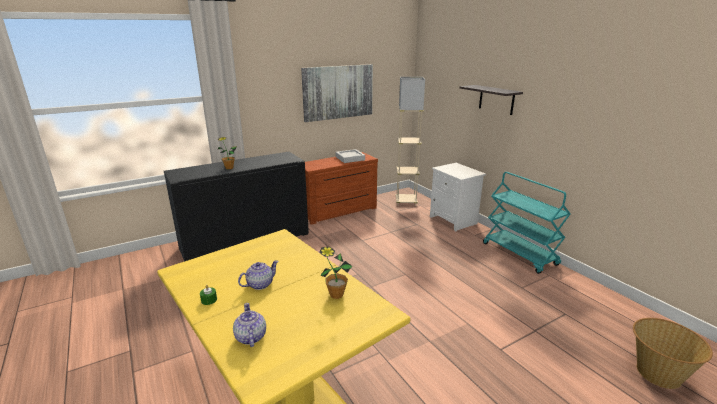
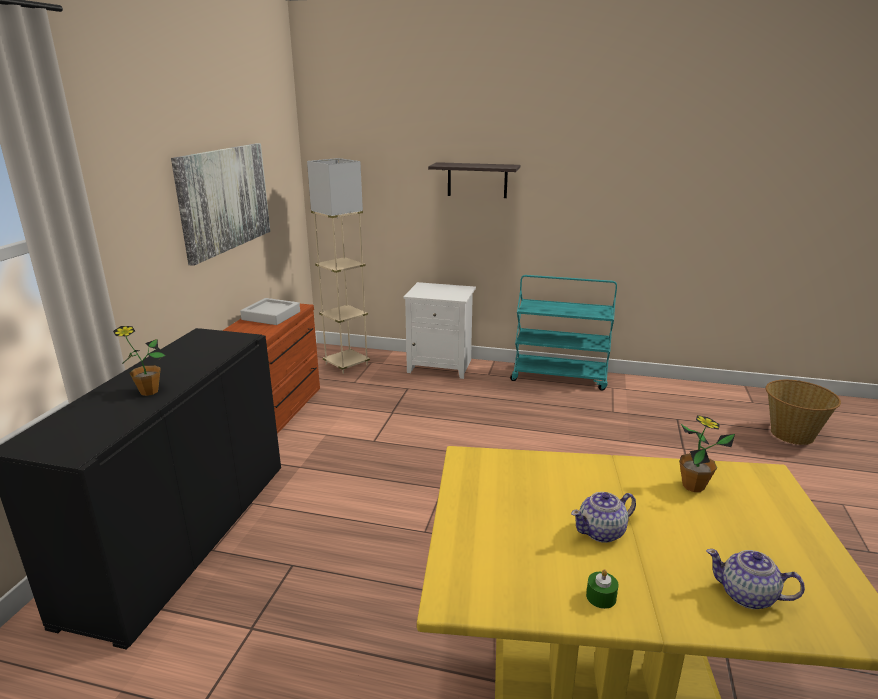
camera: 45 degrees left, 0 degrees up
teapot [238,260,278,290] -> teapot turned 120 degrees counterclockwise [571,492,636,543]

